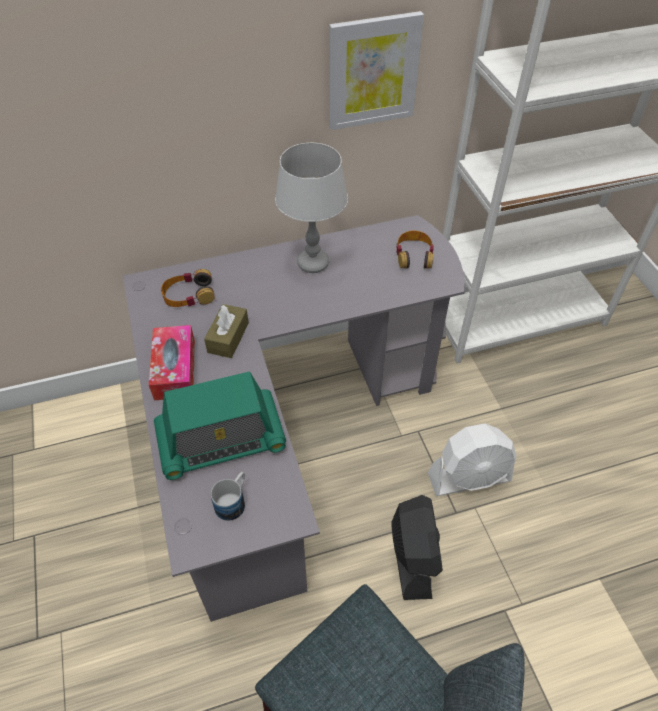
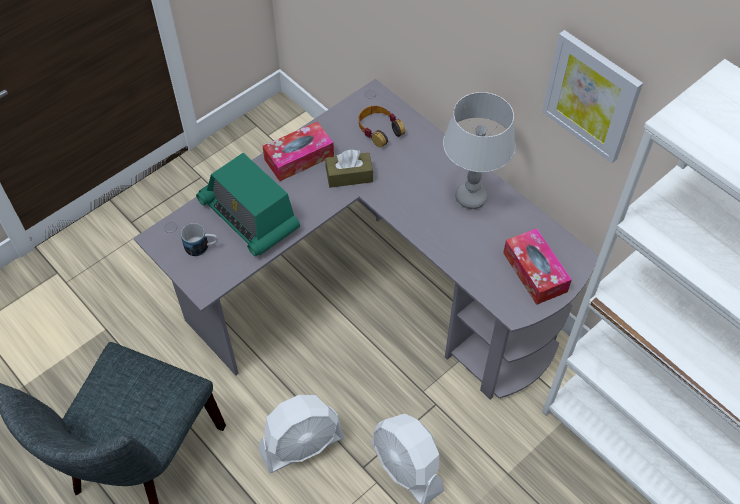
camera: 65 degrees right, 5 degrees up
black fan [392,495,443,600] -> white fan [259,395,344,473]
headphones [396,231,434,269] -> tissue box [503,228,572,305]

